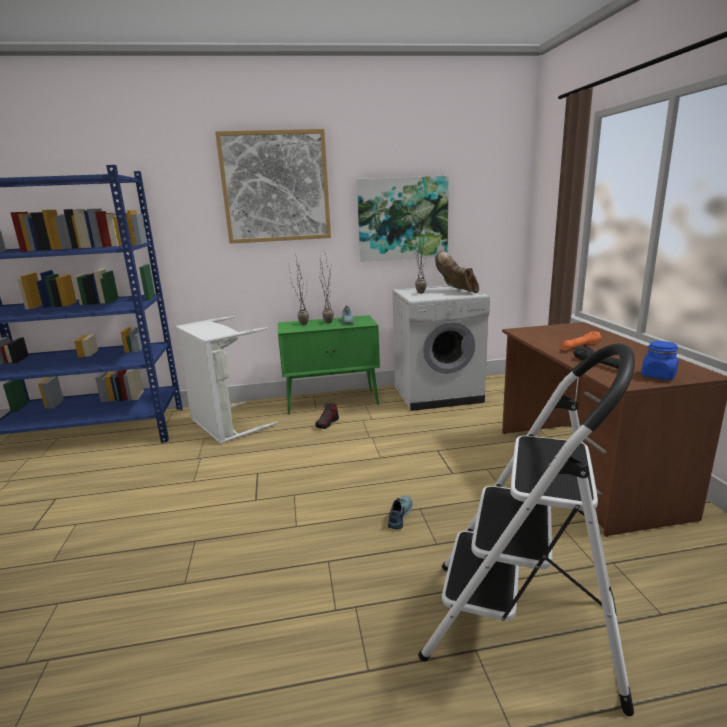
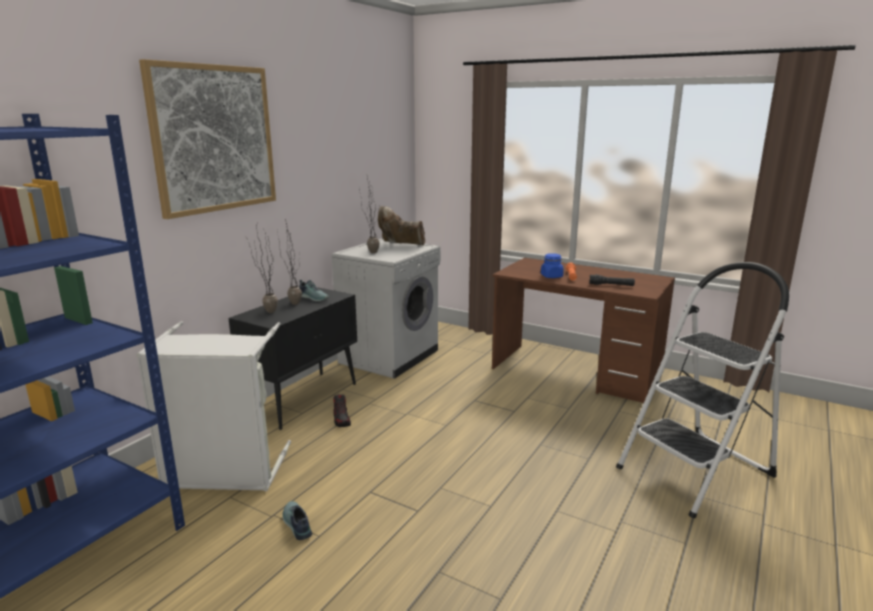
camera: 50 degrees left, 0 degrees up
green cabinet [278,315,380,415] -> black cabinet [228,287,357,430]
picture [357,175,449,262] -> none
shoe [388,495,413,529] -> shoe moved to [282,501,312,540]
blue jar [641,341,679,380] -> blue jar moved to [541,253,564,278]

